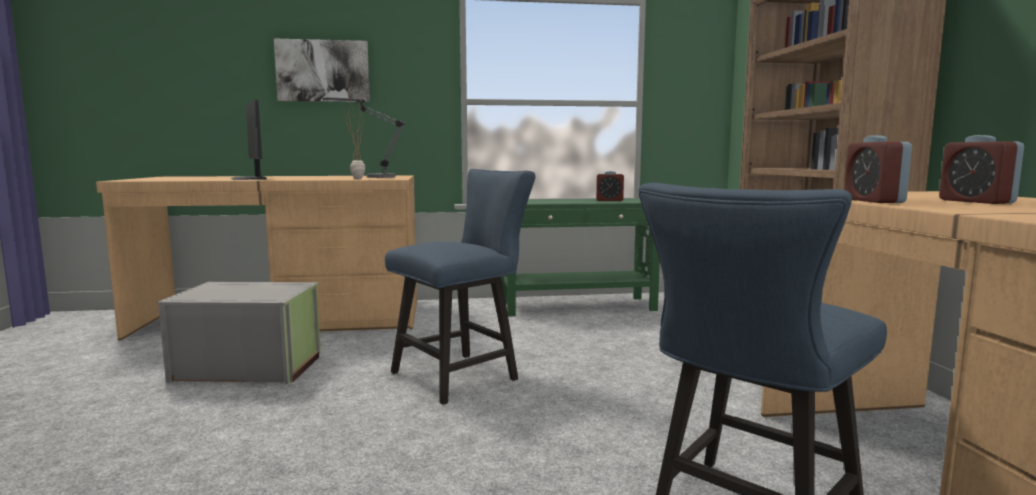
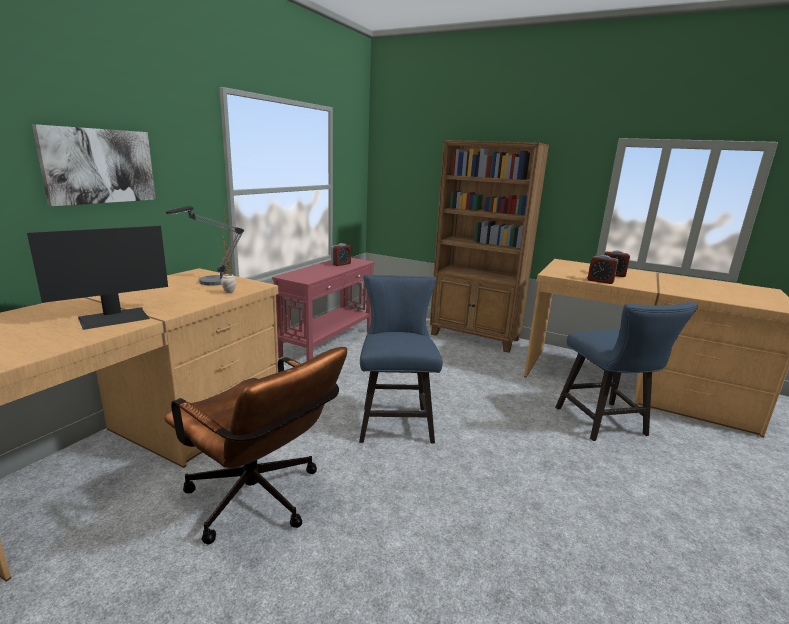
camera: 55 degrees left, 10 degrees up
grey storage box [158,282,321,384] -> brown office chair [164,347,347,544]
monitor [231,100,267,180] -> monitor turned 45 degrees counterclockwise [27,226,168,330]
green console table [502,199,660,316] -> red console table [272,258,375,361]

